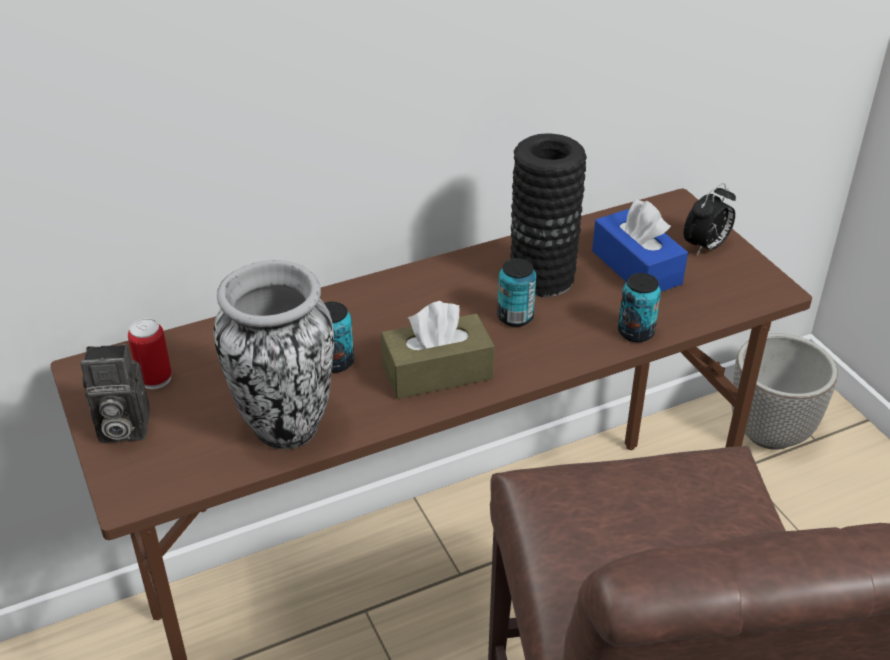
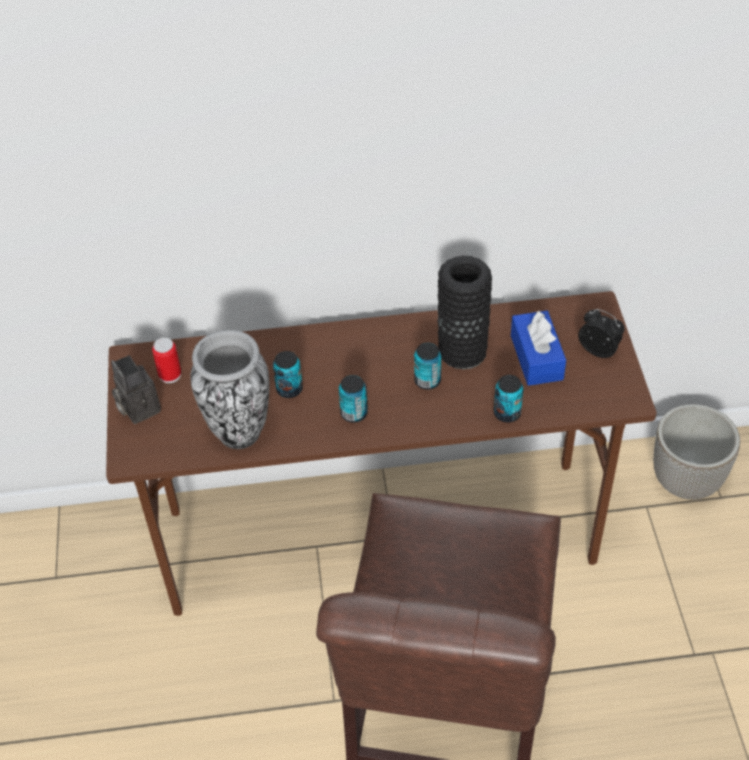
camera: 20 degrees right, 10 degrees up
camera [80,344,150,443] -> camera turned 45 degrees clockwise [111,355,161,424]
brown tissue box [381,301,495,399] -> can [339,375,368,422]
alarm clock [684,183,736,255] -> alarm clock turned 120 degrees counterclockwise [578,309,625,358]

